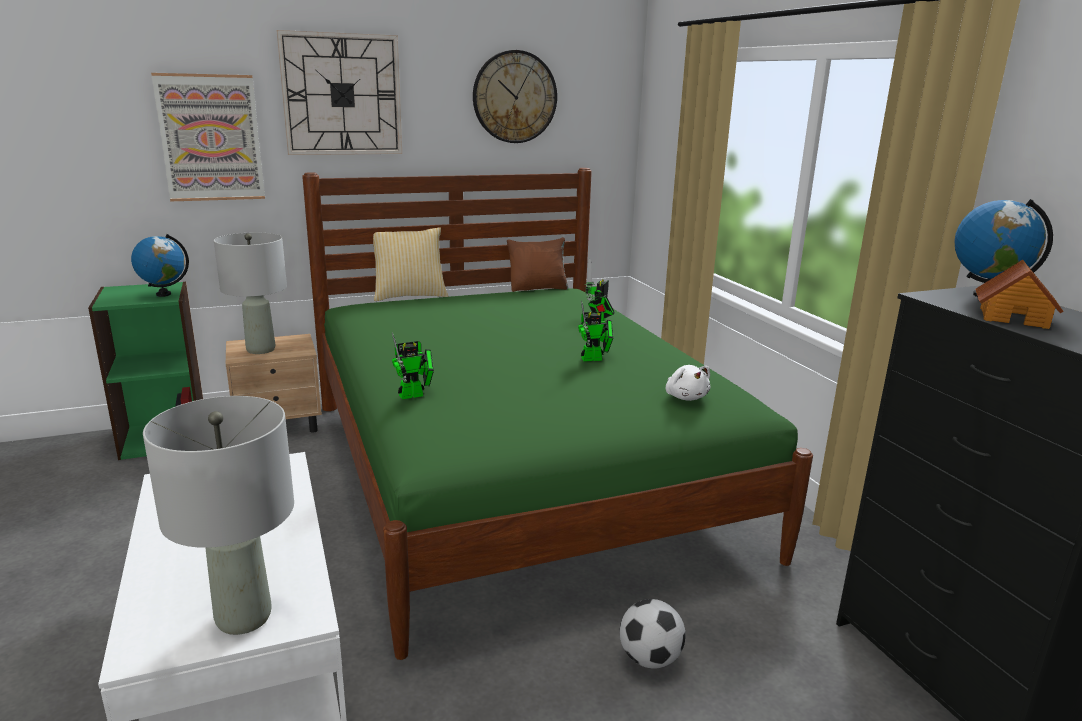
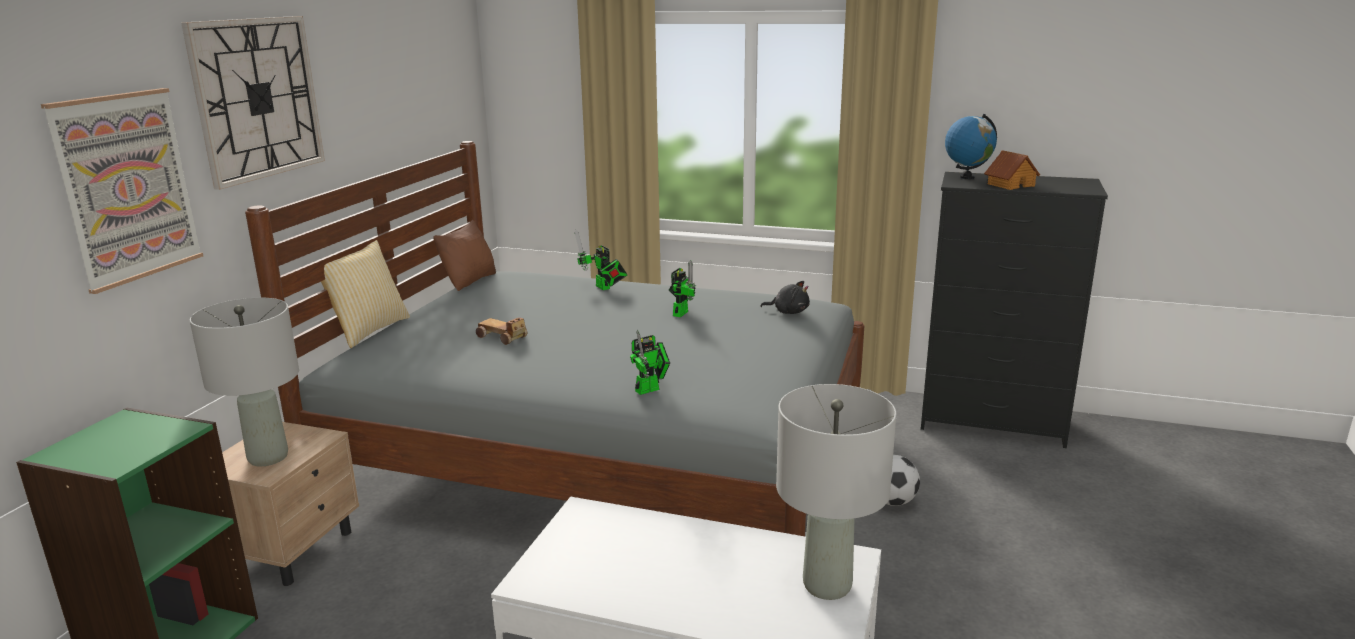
camera: 50 degrees left, 0 degrees up
globe [131,234,189,297] -> none
green bed [302,168,813,660] -> grey bed [245,141,864,536]
toy robot [392,332,434,400] -> toy robot turned 45 degrees clockwise [630,330,670,395]
wall clock [473,50,557,143] -> none
white plush toy [666,365,710,401] -> black plush toy [760,281,810,314]
none -> toy car [476,317,527,345]

